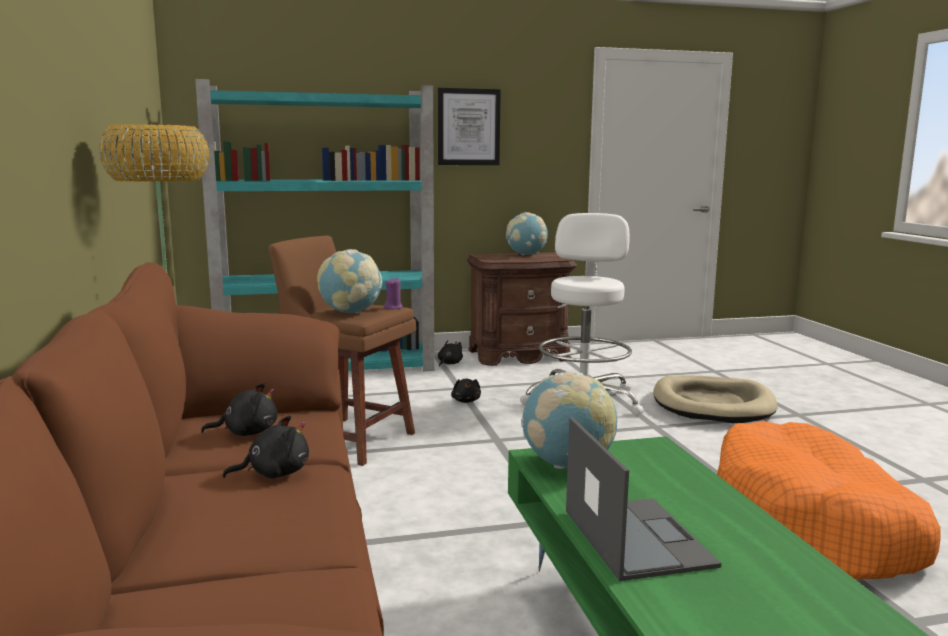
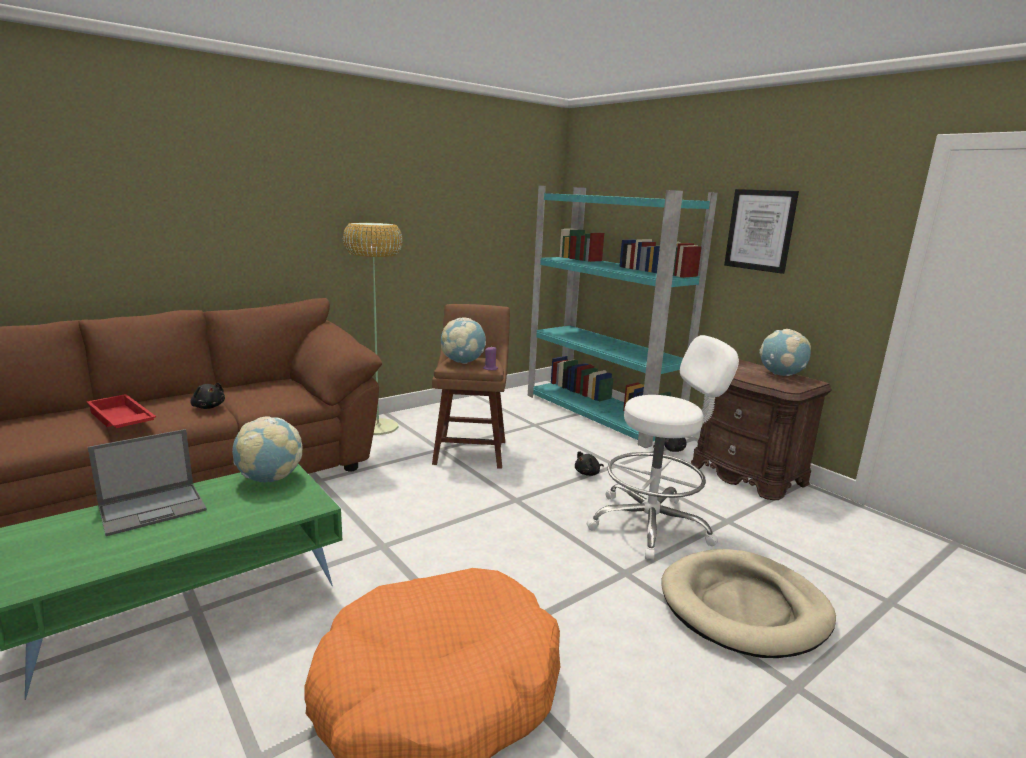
camera: 65 degrees right, 5 degrees up
black plush toy [201,383,278,436] -> none
none -> red tray [86,394,156,428]

